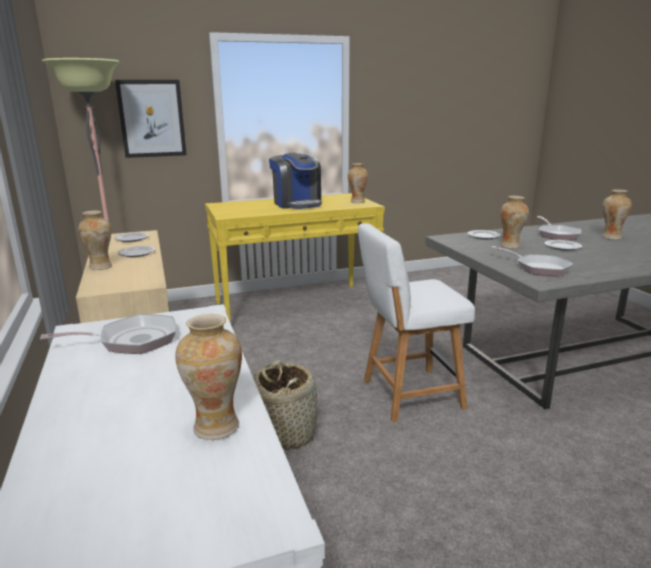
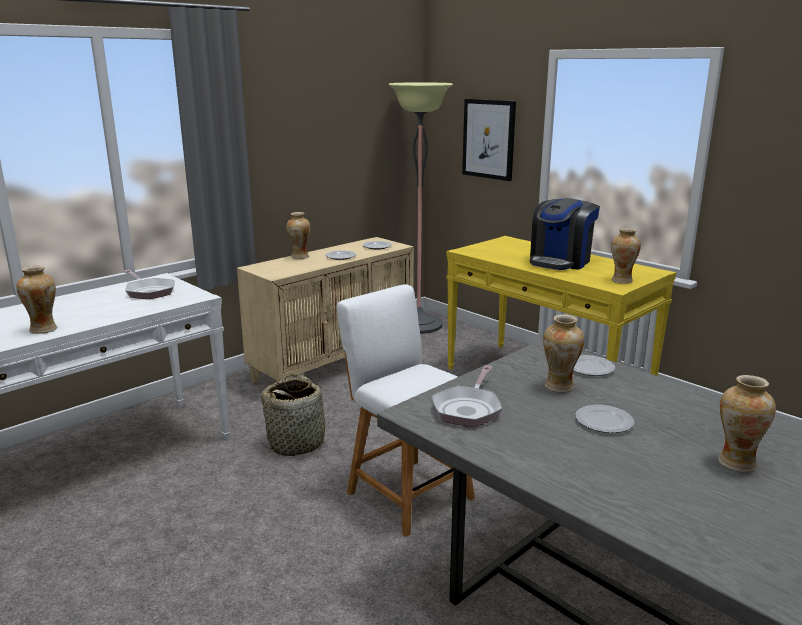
camera: 65 degrees right, 0 degrees up
frying pan [537,216,581,240] -> none

